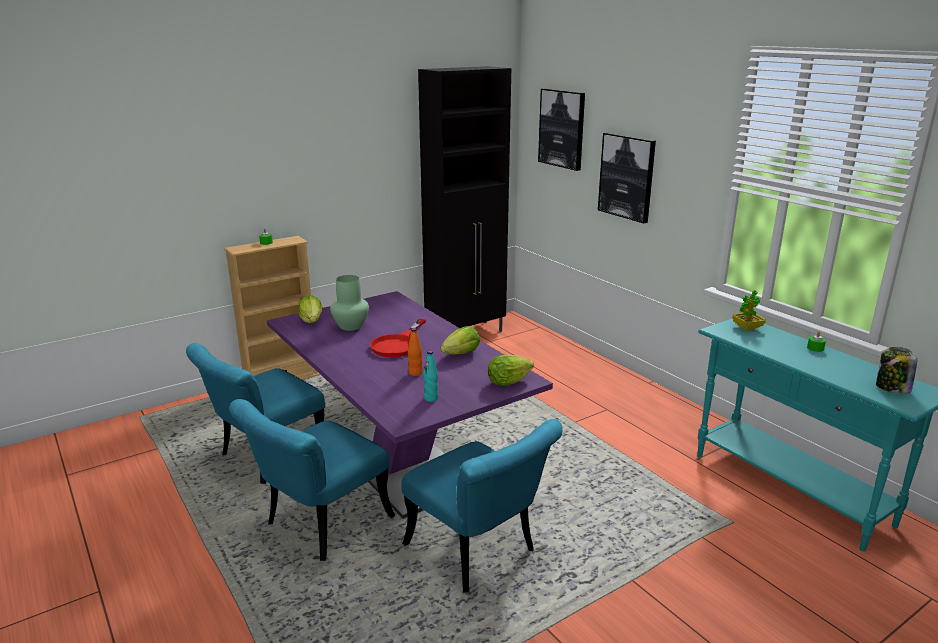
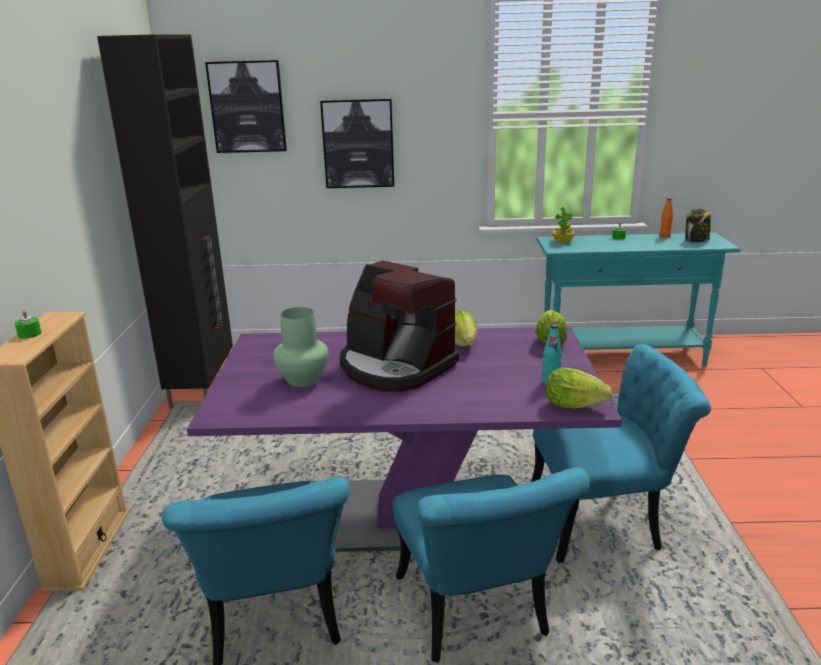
camera: 55 degrees left, 0 degrees up
lettuce [299,296,323,323] -> lettuce moved to [546,367,612,409]
red frying pan [370,319,426,357] -> coffee machine [339,260,459,392]
orange bottle [408,328,423,376] -> orange bottle moved to [659,198,673,238]

